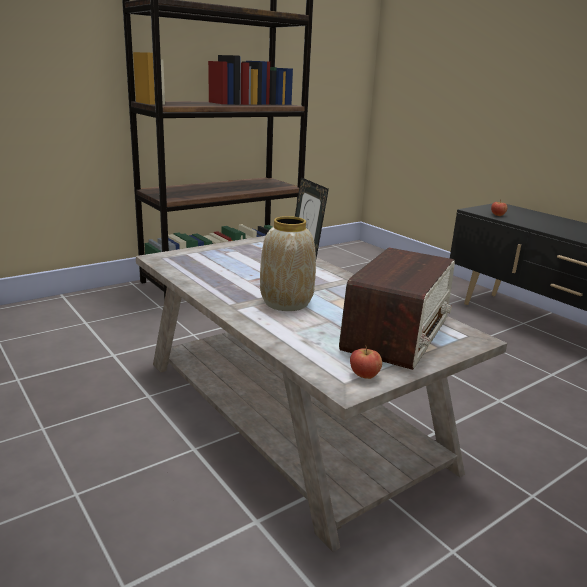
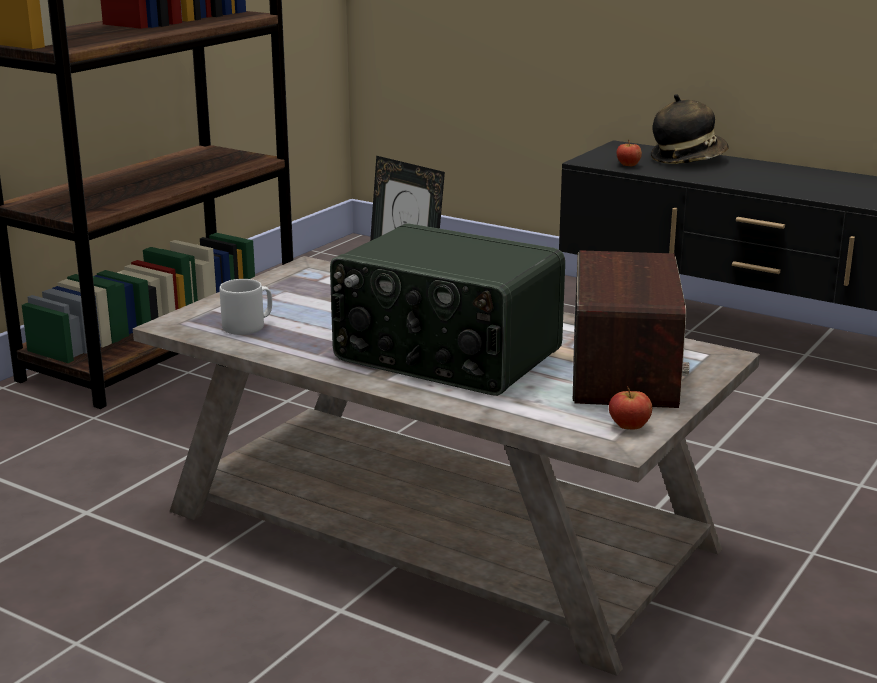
camera: 20 degrees left, 0 degrees up
vase [260,216,316,311] -> radio [330,224,565,396]
none -> grey mug [220,279,272,335]
none -> hat [651,94,729,164]

